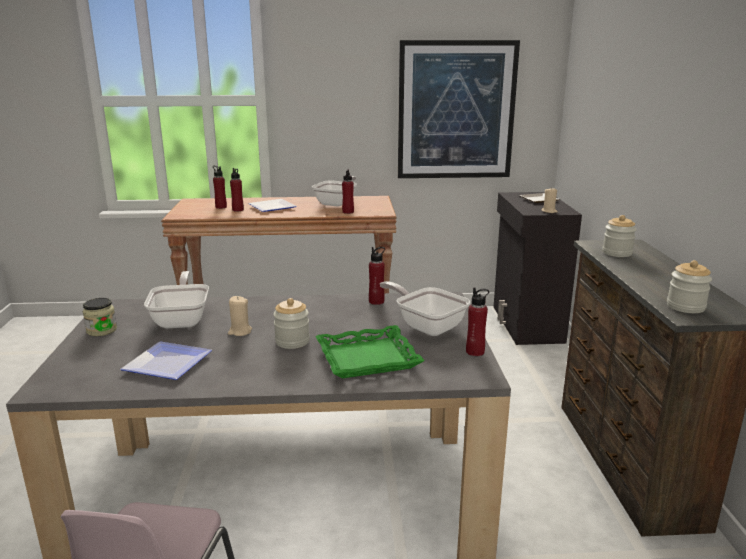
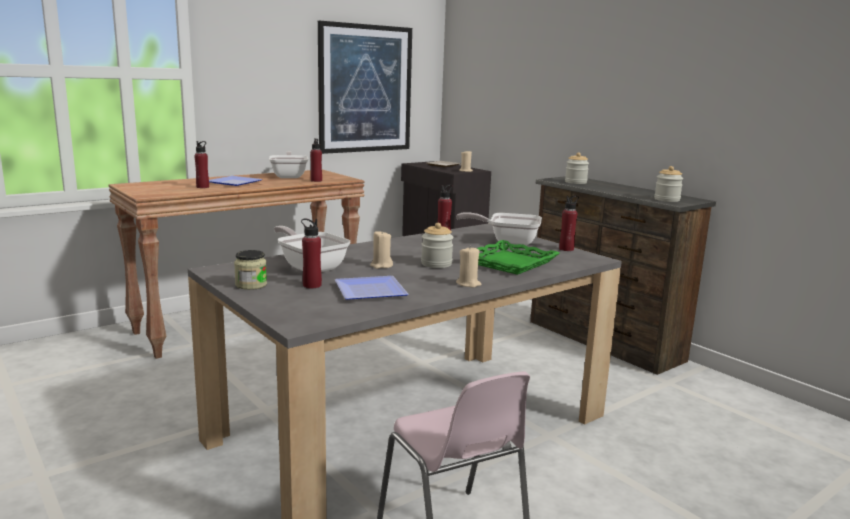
camera: 35 degrees left, 5 degrees down
red bottle [213,166,227,209] -> red bottle moved to [301,219,322,288]
none -> beige candle [456,246,482,288]

